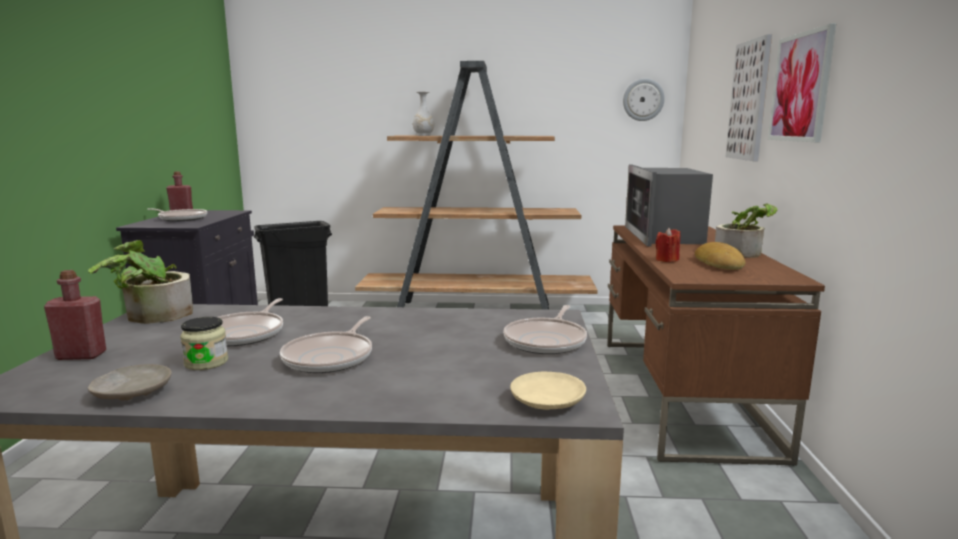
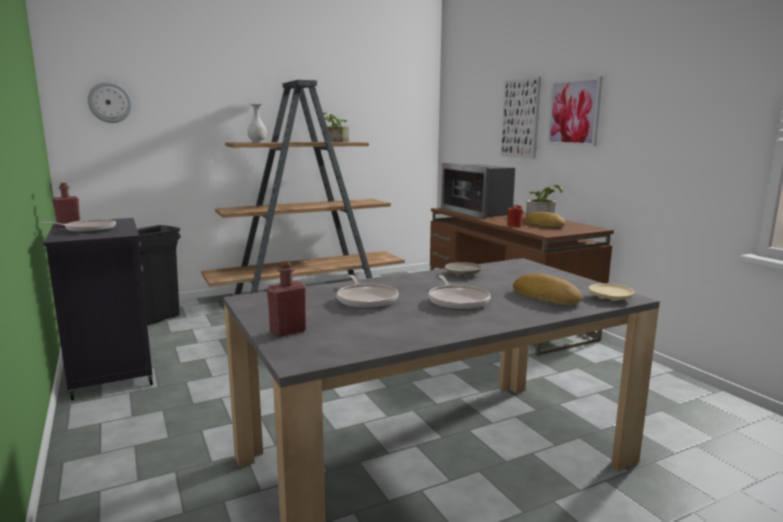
camera: 30 degrees left, 0 degrees up
potted plant [88,240,193,324] -> potted plant moved to [323,112,349,142]
beige plate [88,364,172,400] -> beige plate moved to [445,262,482,276]
jar [180,317,228,370] -> none
frying pan [503,305,587,354] -> none
wall clock [623,79,665,121] -> wall clock moved to [87,82,132,123]
none -> bread [513,273,582,305]

